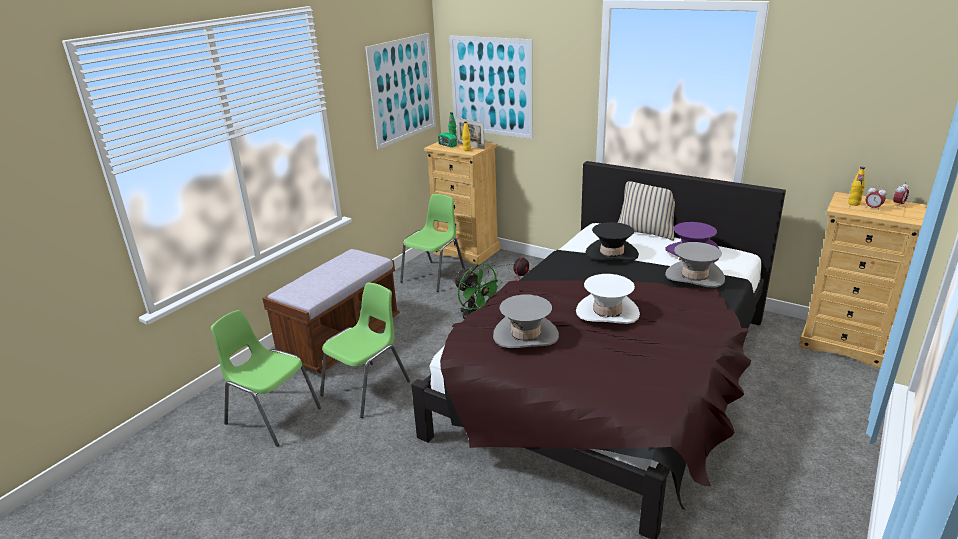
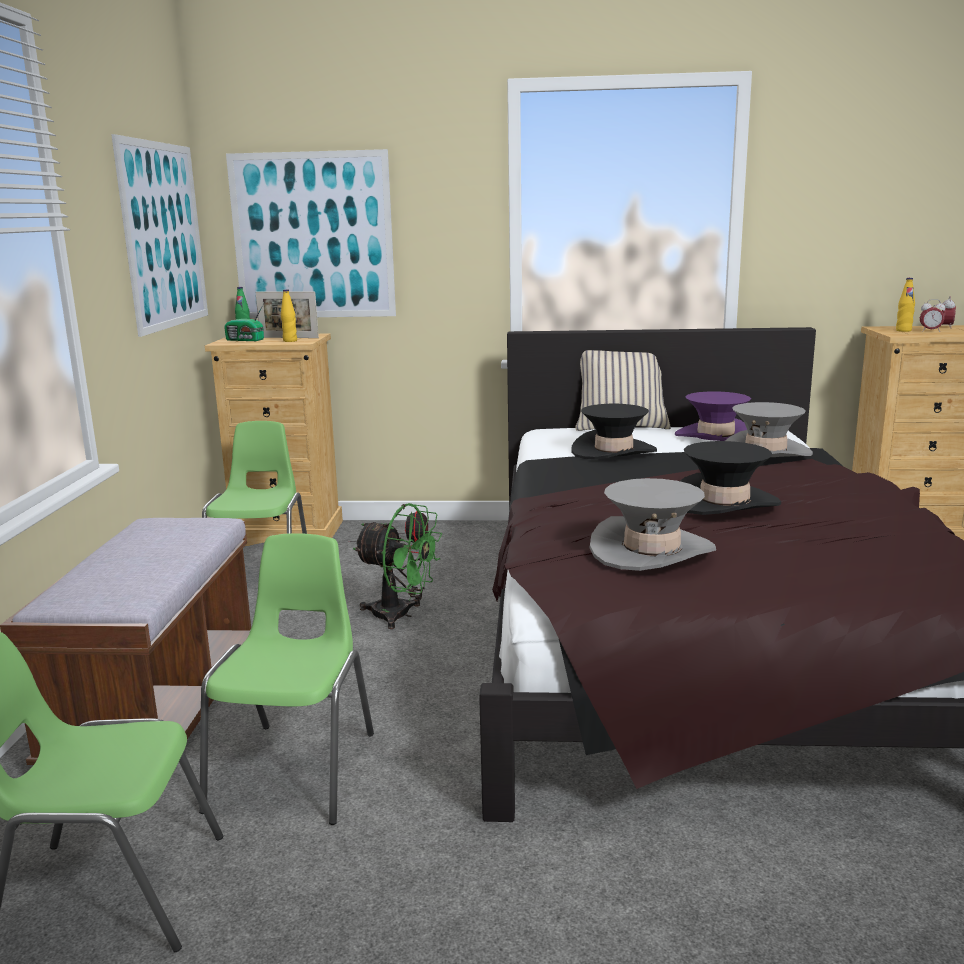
camera: 30 degrees left, 10 degrees down
white hat [576,274,640,324] -> black hat [680,441,781,515]

